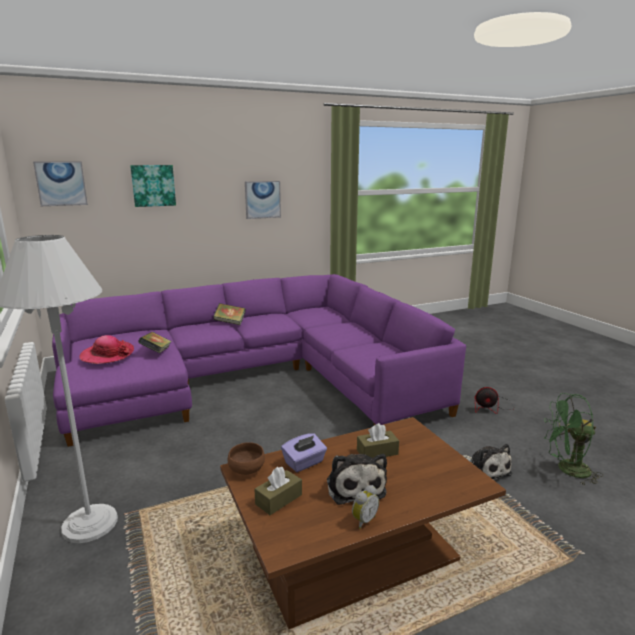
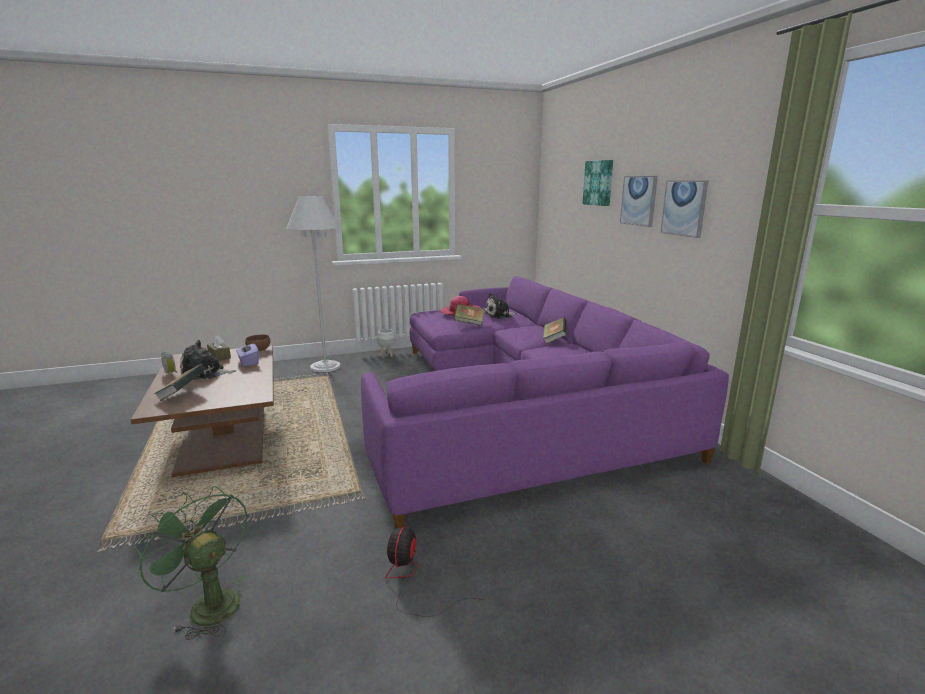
camera: 95 degrees right, 0 degrees up
picture [33,161,88,206] -> picture moved to [620,176,658,227]
brown tissue box [357,423,399,458] -> none
plush toy [462,444,512,480] -> plush toy moved to [484,292,517,319]
green fan [544,393,604,485] -> green fan turned 60 degrees counterclockwise [133,486,248,640]
none -> book [154,364,206,401]
none -> white planter [377,329,395,357]

